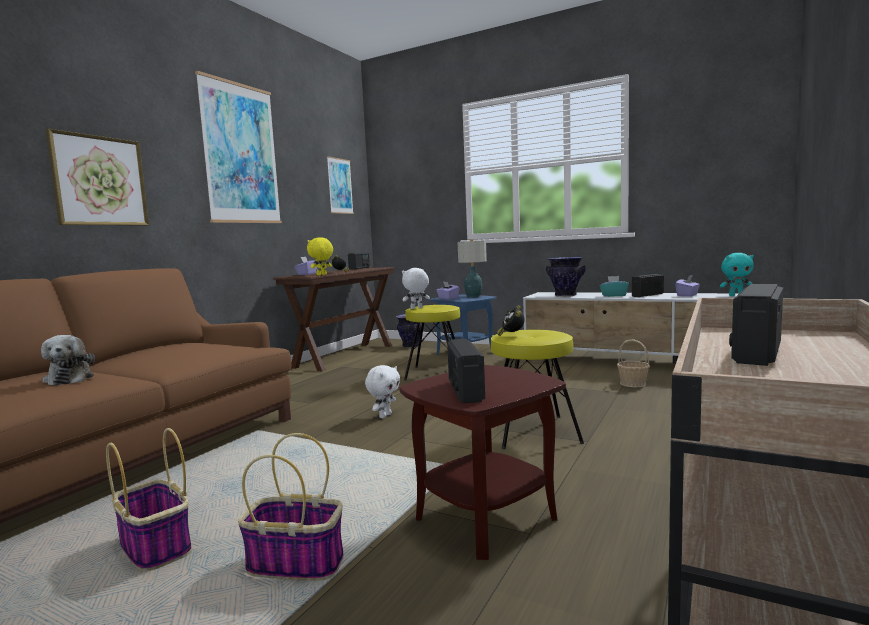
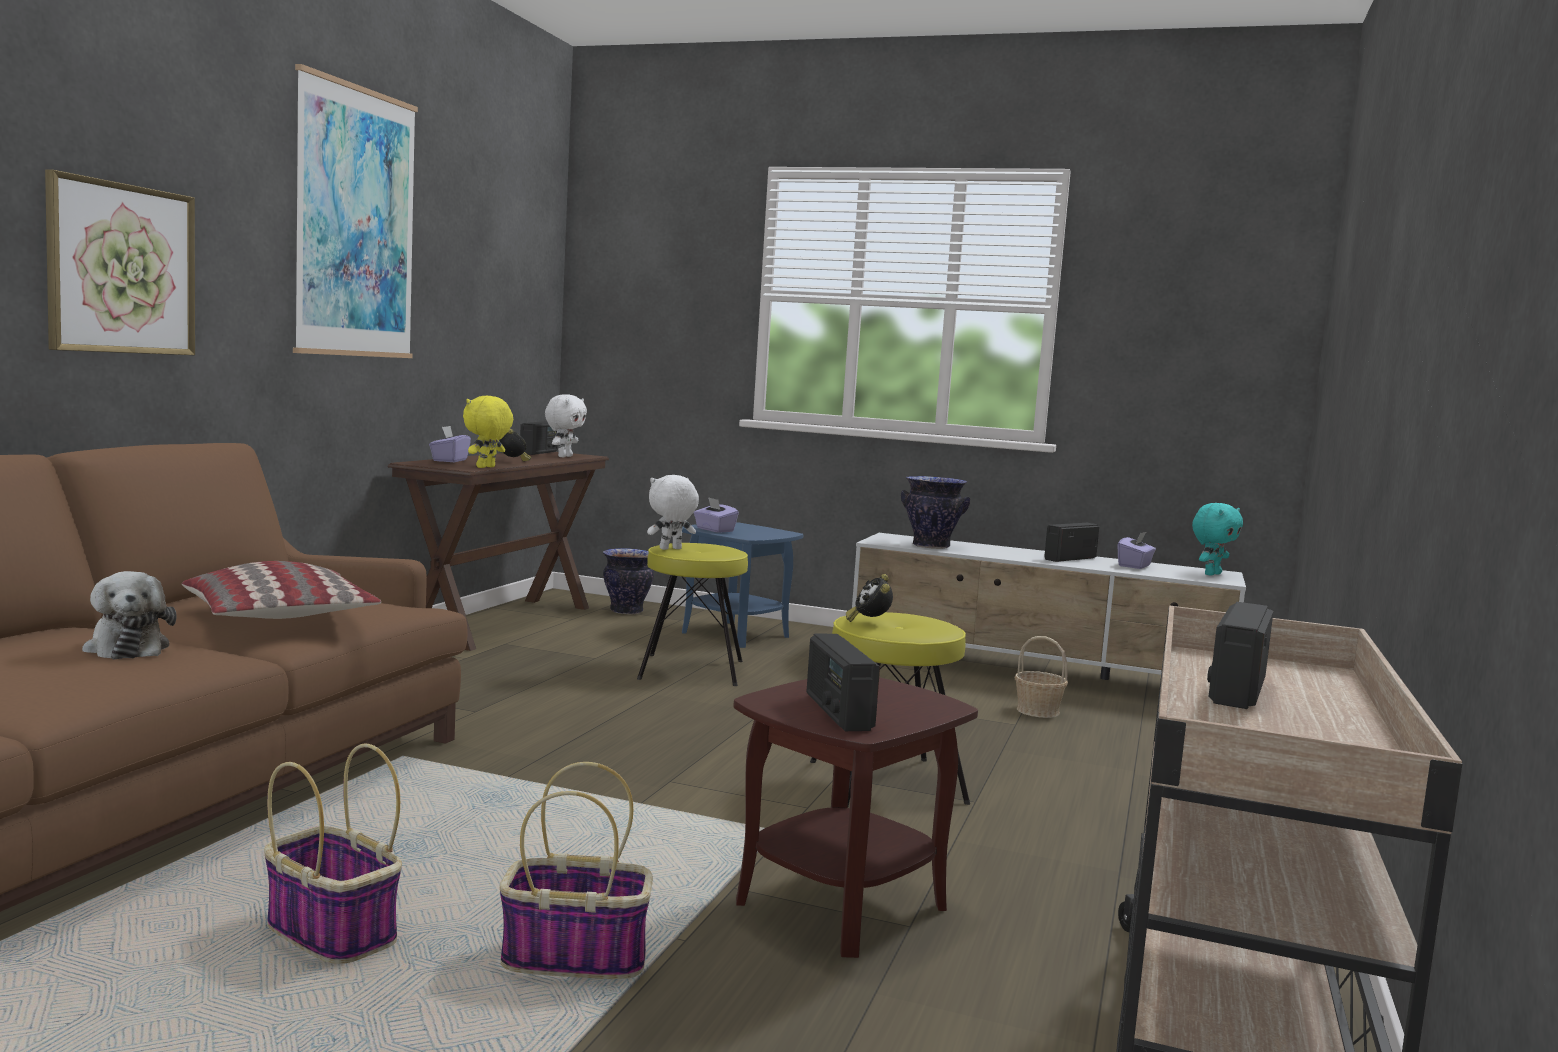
camera: 10 degrees left, 0 degrees up
picture [327,156,354,214] -> none
white plush toy [365,365,400,418] -> white plush toy moved to [545,394,587,457]
table lamp [458,239,487,297] -> none
turquoise tissue box [600,276,629,297] -> none
turquoise plush toy [720,253,754,296] -> turquoise plush toy turned 45 degrees counterclockwise [1192,503,1243,576]
none -> pillow [182,561,381,619]

